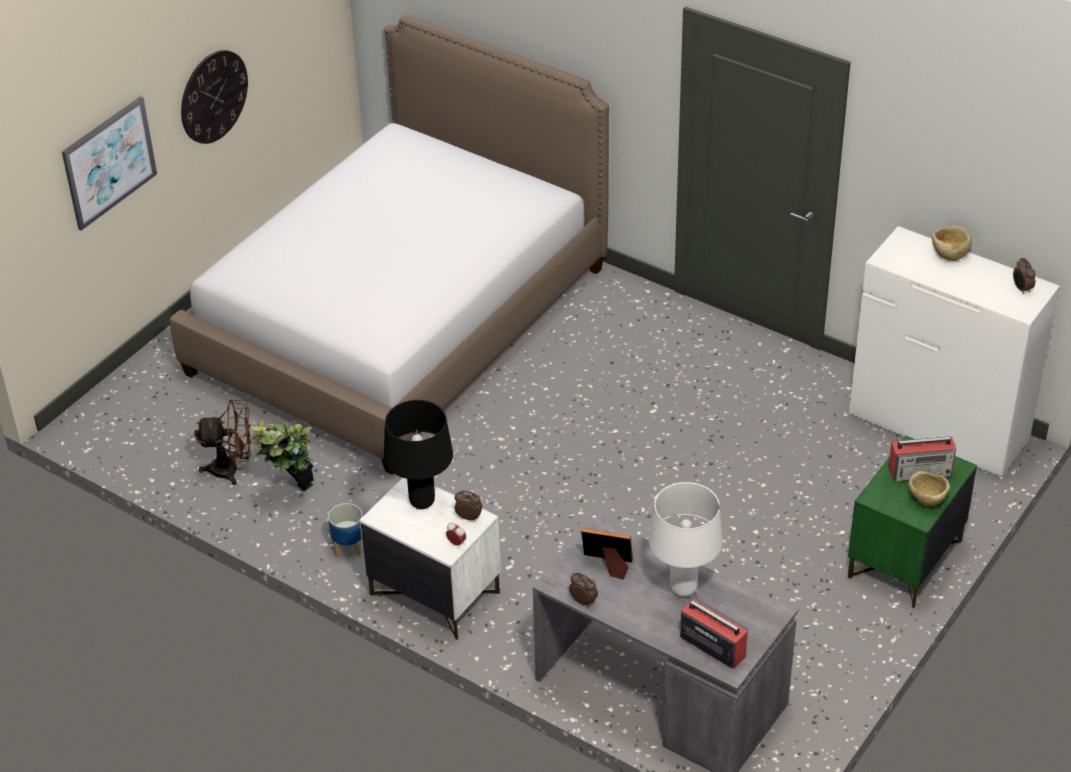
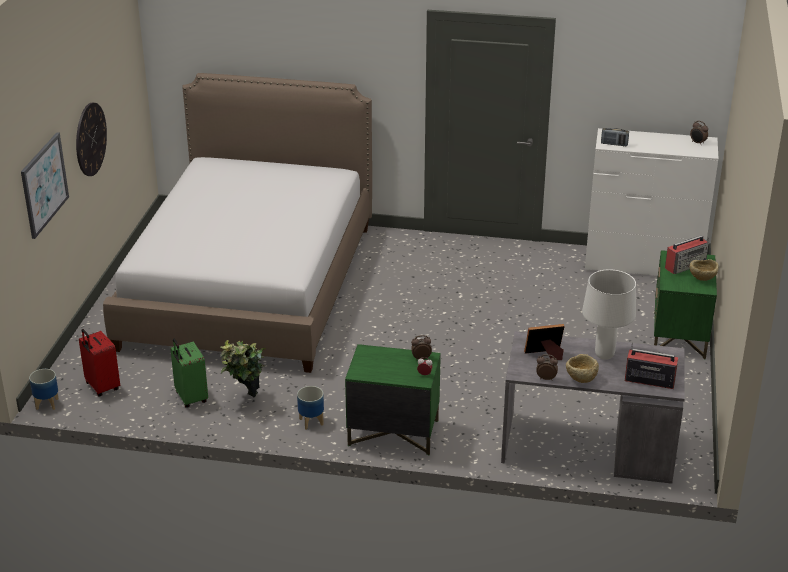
camera: 25 degrees left, 10 degrees down
brown fan [194,400,252,485] -> green suitcase [170,339,208,408]
white nightstand [359,478,501,640] -> green nightstand [345,344,441,455]
black table lamp [384,400,453,509] -> none
beige bowl [932,226,972,261] -> beige bowl moved to [566,354,599,383]
none -> planter [29,369,59,410]
none -> red suitcase [79,329,120,397]
none -> radio [601,128,629,146]

